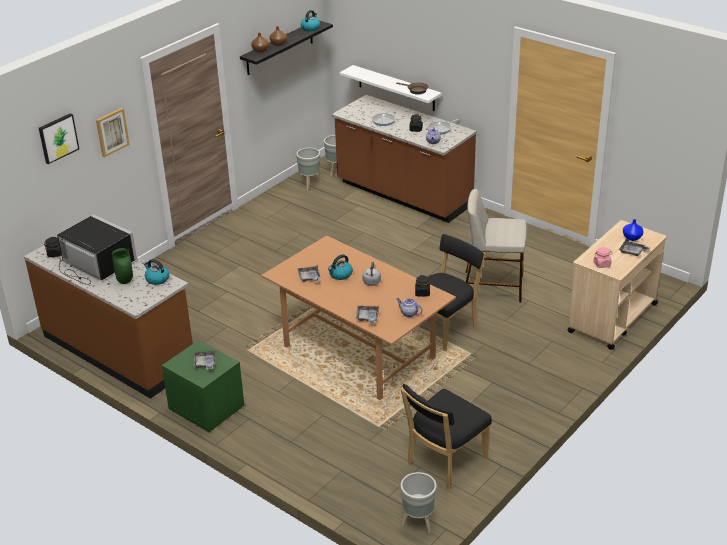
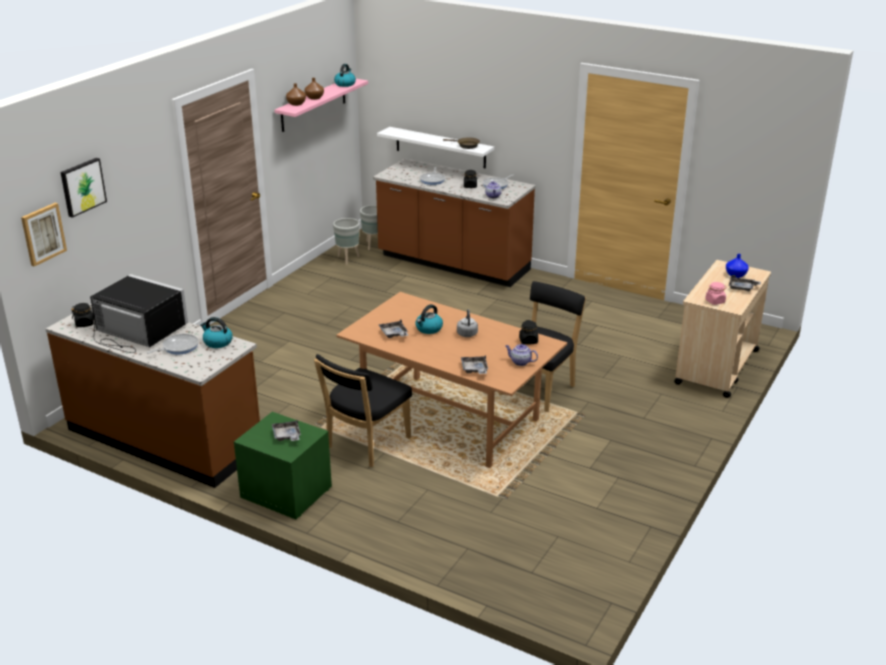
camera: 10 degrees left, 5 degrees down
picture [96,108,130,157] -> picture moved to [21,203,67,267]
green vase [112,248,133,284] -> frying pan [147,334,199,354]
black shelf [240,20,333,75] -> pink shelf [274,79,368,132]
grey planter [400,472,437,533] -> none
black chair [401,384,492,489] -> black chair moved to [314,354,412,467]
beige stool [465,189,527,302] -> none

